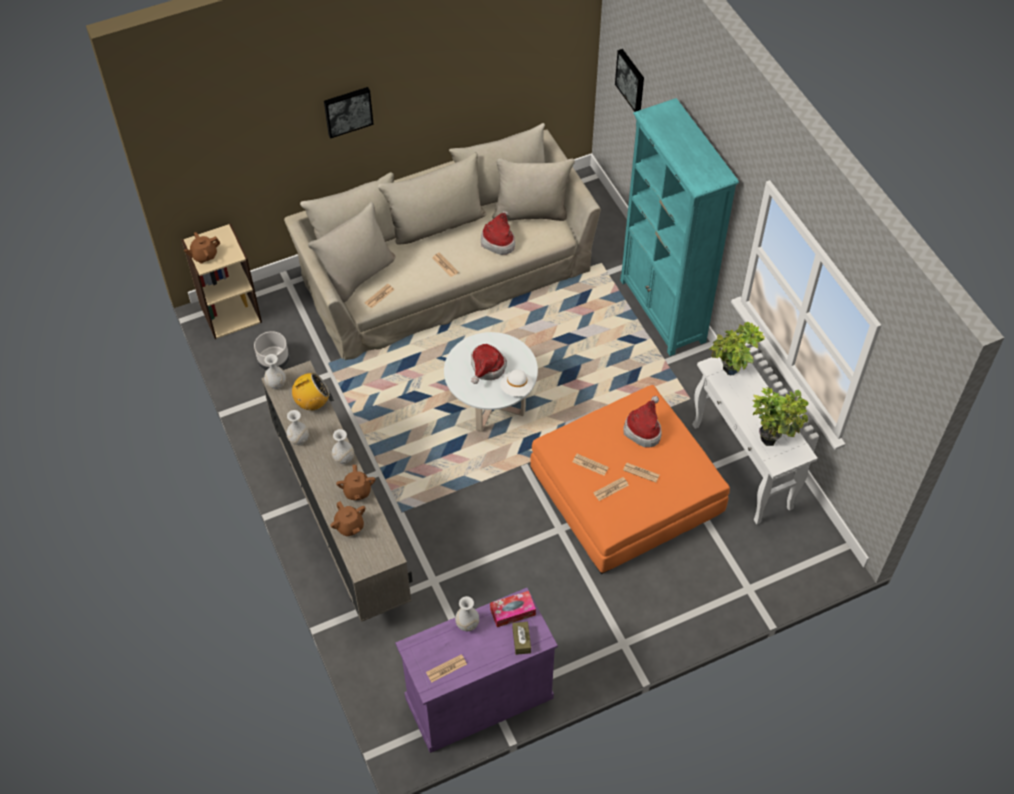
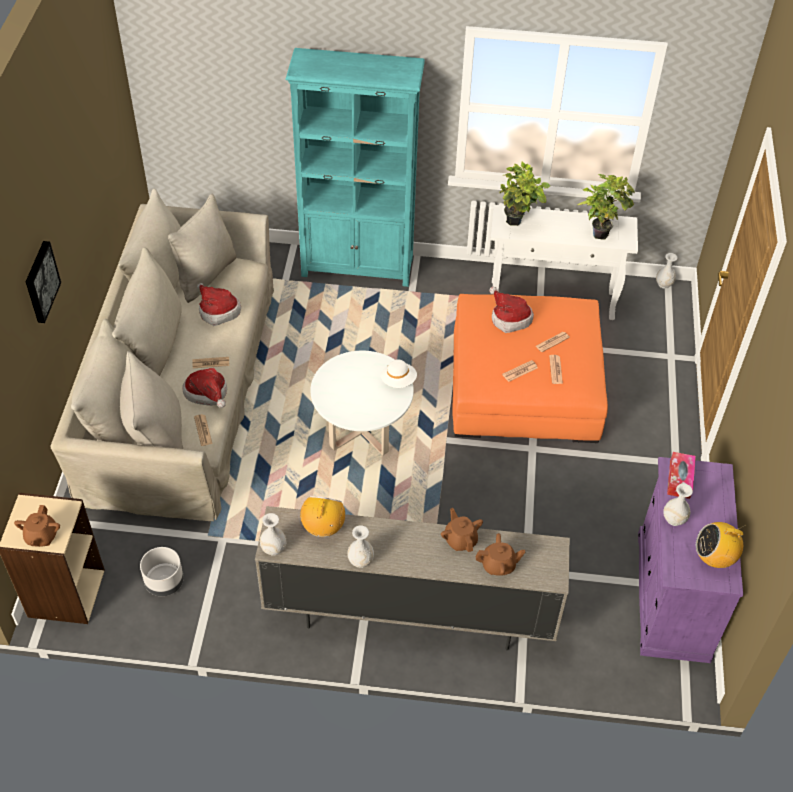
camera: 60 degrees left, 5 degrees down
white vase [332,429,354,464] -> white vase moved to [656,253,678,289]
brown teapot [336,465,375,500] -> brown teapot turned 135 degrees counterclockwise [441,508,483,552]
newspaper [426,654,467,683] -> radio [696,522,746,568]
hat [471,344,507,384] -> hat moved to [182,368,227,408]
brown tissue box [513,622,531,655] -> none
picture [615,49,644,112] -> none

